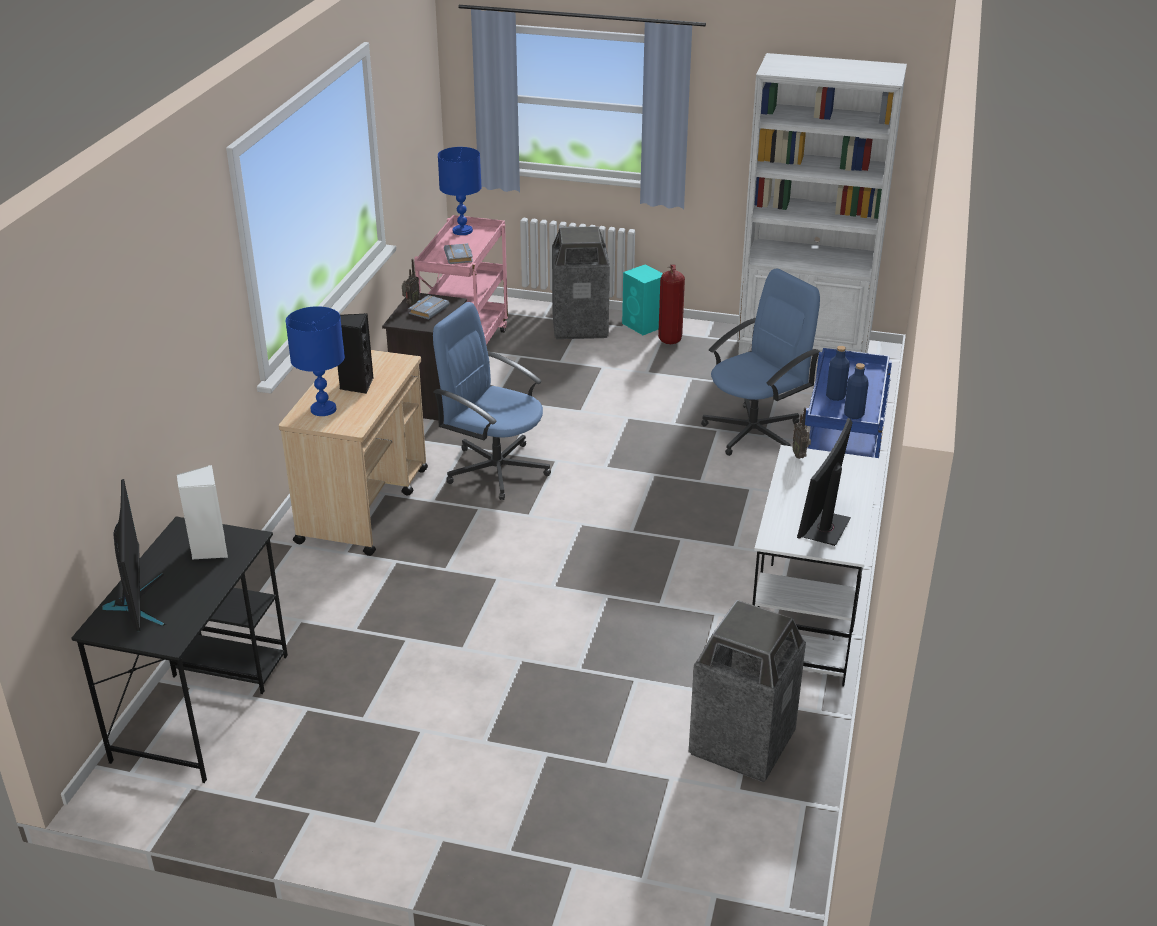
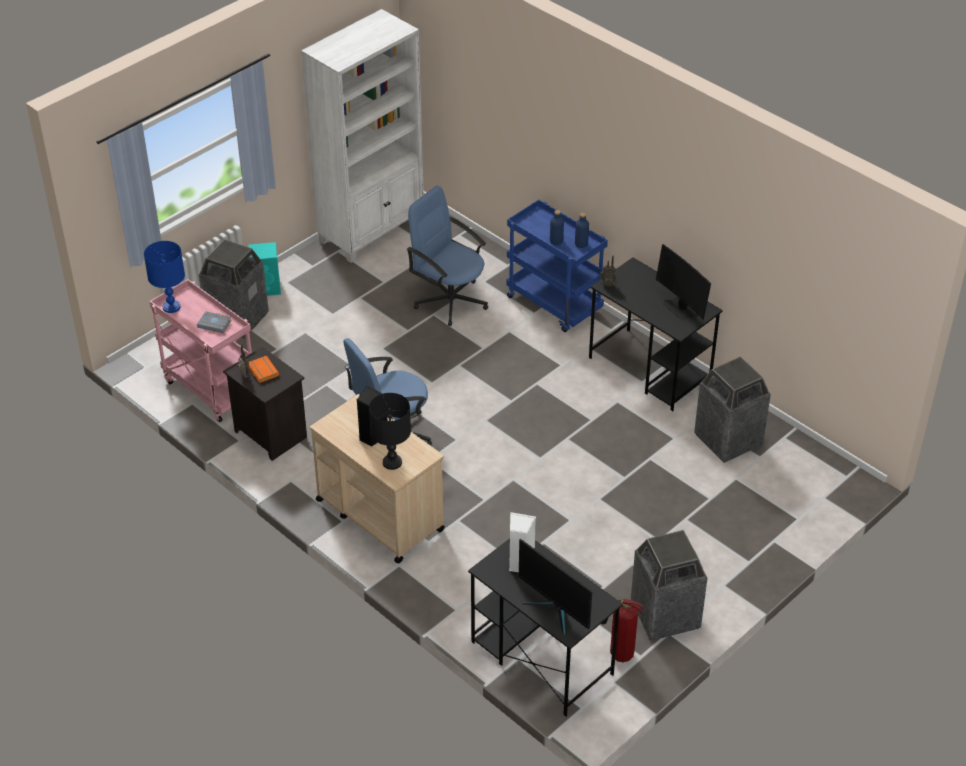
camera: 60 degrees left, 10 degrees up
monitor [102,479,166,631] -> monitor turned 150 degrees counterclockwise [518,539,592,635]
blue table lamp [286,306,345,416] -> black table lamp [369,393,411,470]
grey book [408,295,450,319] -> orange book [249,356,279,383]
fire extinguisher [658,264,685,344] -> fire extinguisher moved to [601,599,643,662]
blue office chair [701,269,820,456] -> blue office chair turned 45 degrees counterclockwise [407,186,488,326]
white desk [752,445,880,686] -> black desk [589,257,723,411]
none -> trash can [631,530,707,641]

